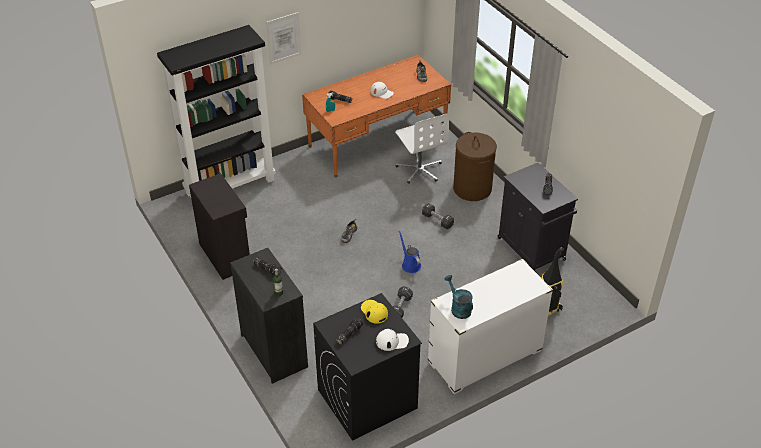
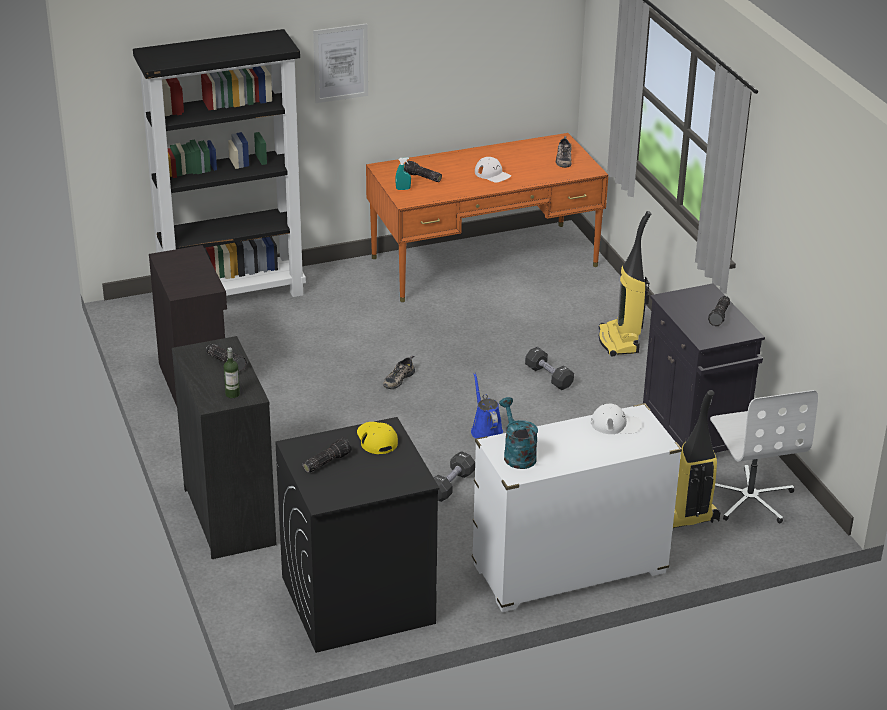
camera: 10 degrees right, 10 degrees down
white cap [376,329,409,351] -> white cap moved to [591,403,642,434]
white office chair [395,114,449,184] -> white office chair moved to [710,390,818,523]
brown laundry basket [453,132,497,201] -> vacuum cleaner [599,211,651,356]

